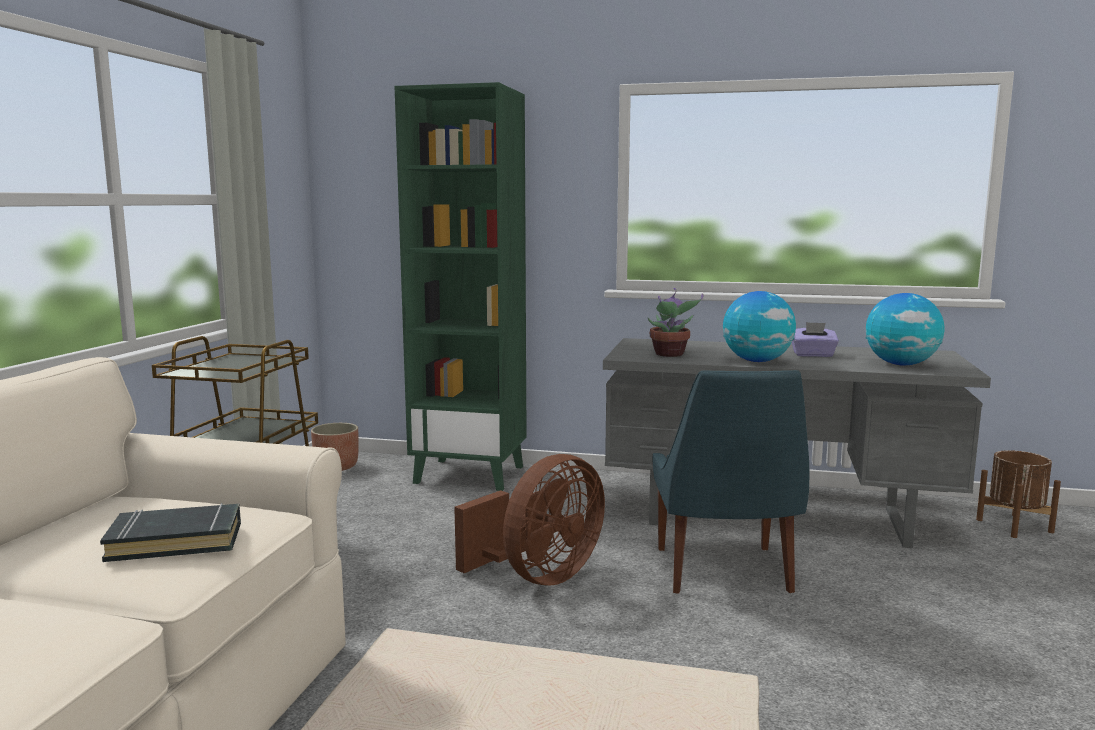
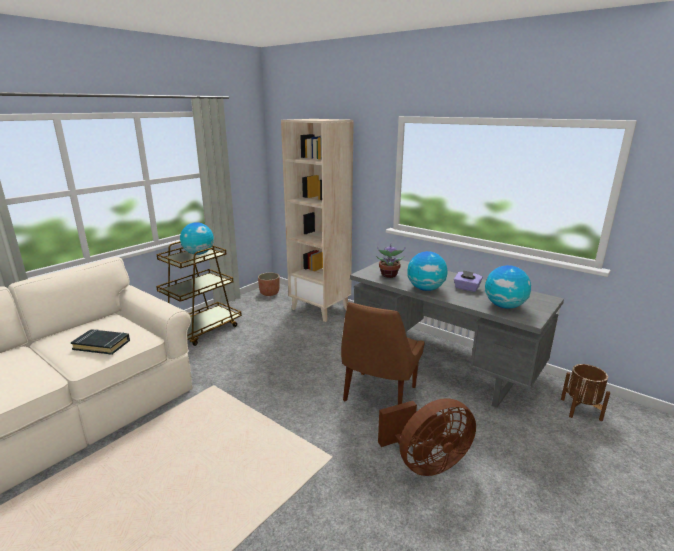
camera: 25 degrees right, 10 degrees up
green bookcase [394,82,527,491] -> beige bookcase [281,119,354,322]
brown fan [454,454,605,586] -> brown fan moved to [378,398,476,476]
blue chair [653,370,809,594] -> brown chair [341,302,425,405]
none -> globe [180,222,214,255]

